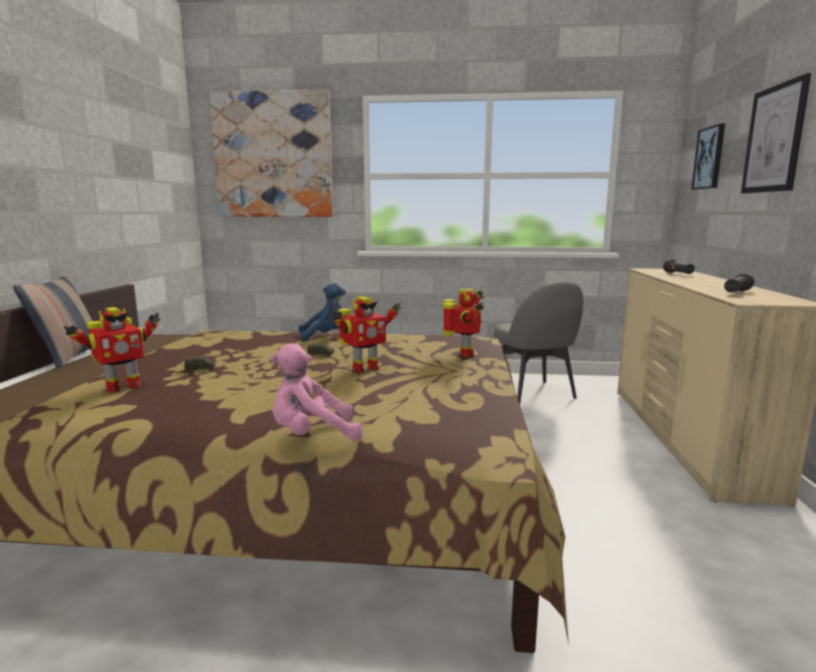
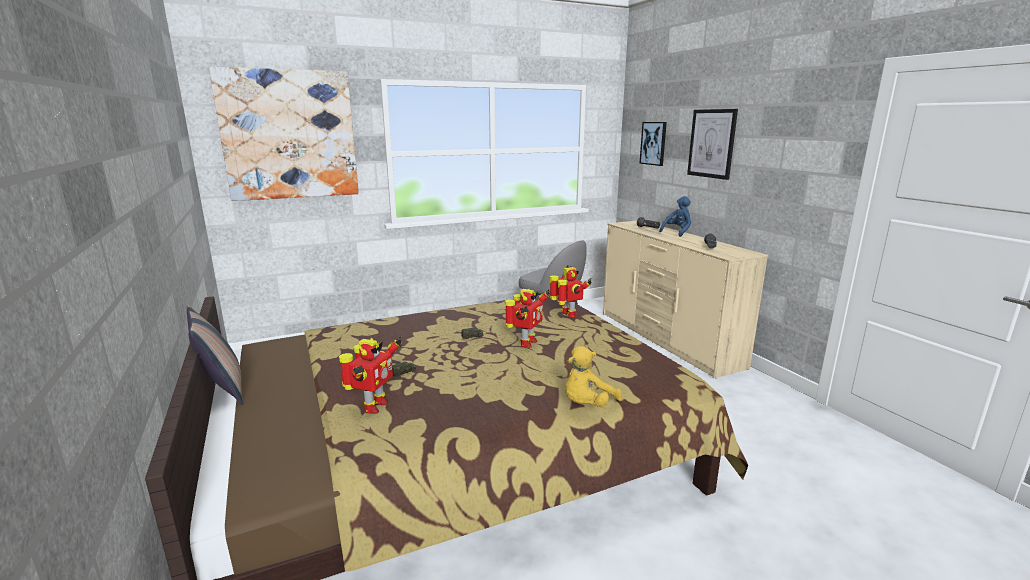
camera: 30 degrees left, 5 degrees up
pink plush toy [270,343,363,441] -> yellow plush toy [565,346,622,407]
blue plush toy [299,283,346,342] -> blue plush toy moved to [659,196,691,237]

